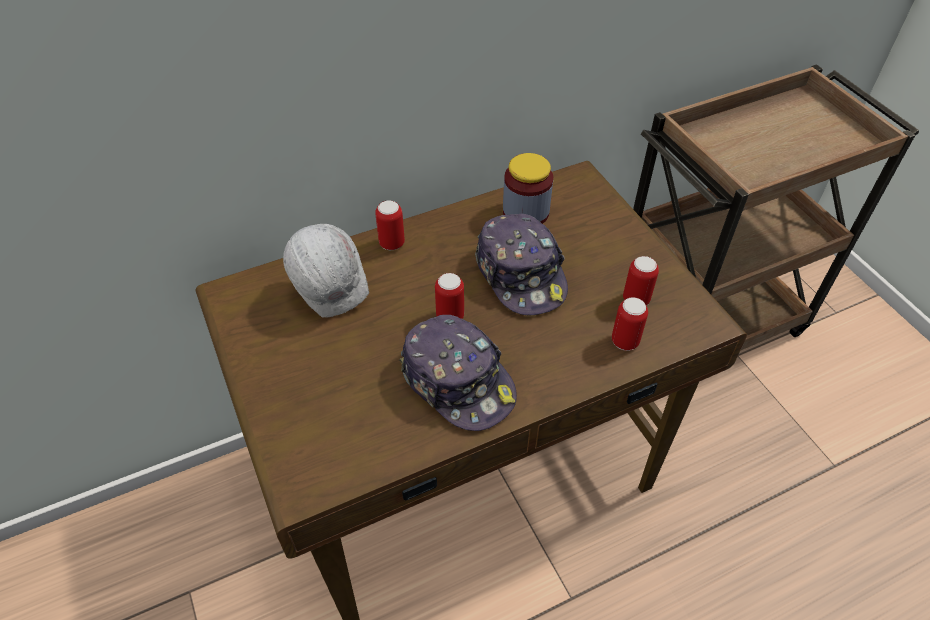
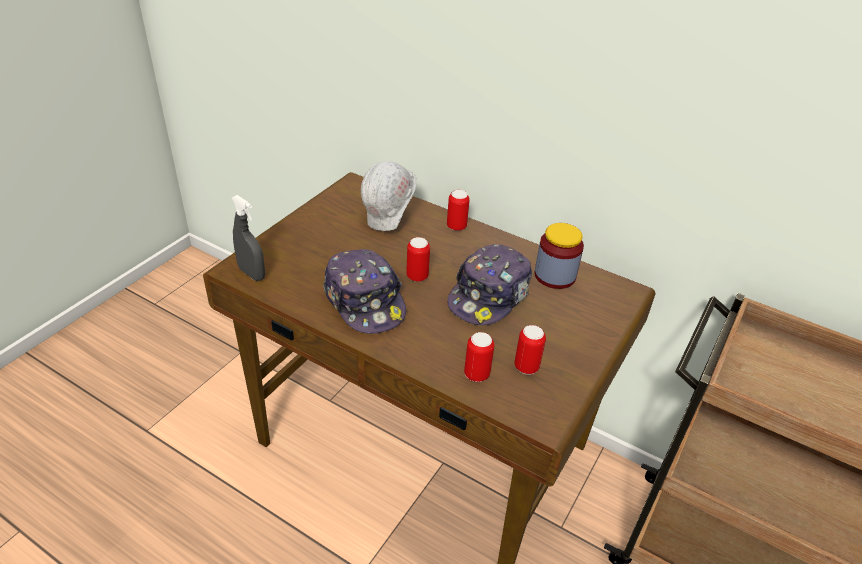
camera: 55 degrees right, 10 degrees down
cap [399,315,517,431] -> cap turned 45 degrees counterclockwise [323,249,406,334]
none -> grey spray bottle [232,195,265,281]

